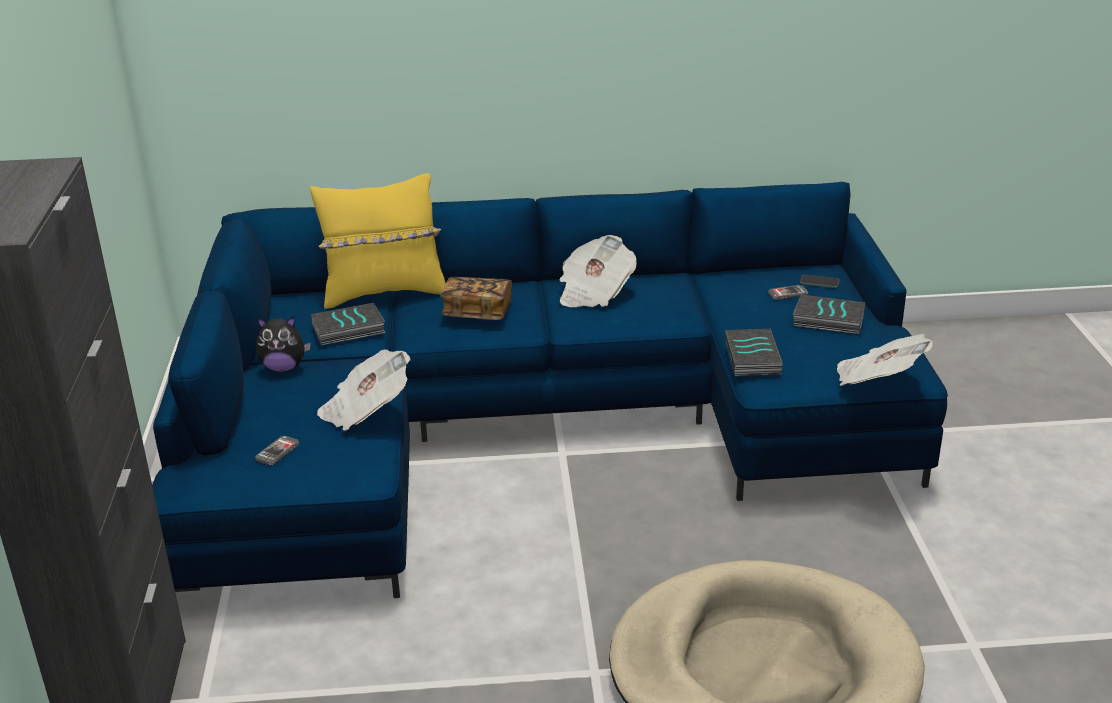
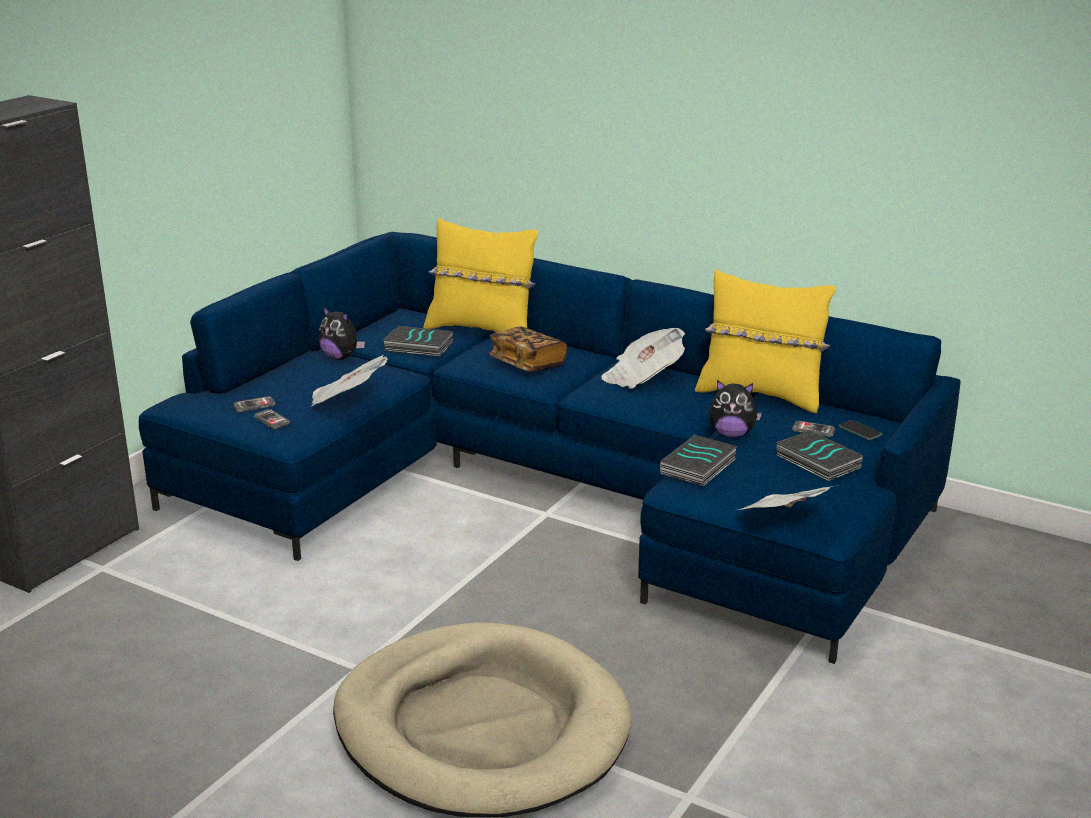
camera: 35 degrees right, 5 degrees down
none -> phone [254,409,290,429]
none -> yellow pillow [695,269,835,413]
none -> plush toy [709,380,762,438]

